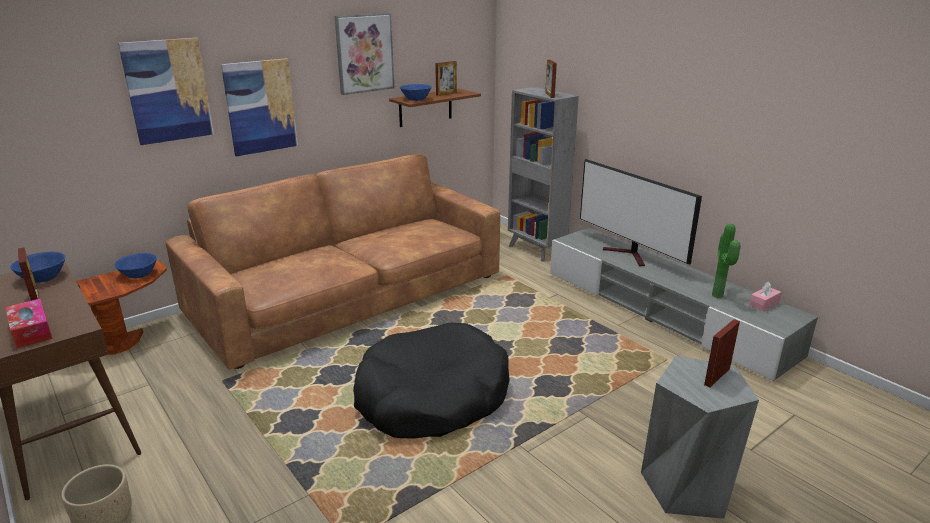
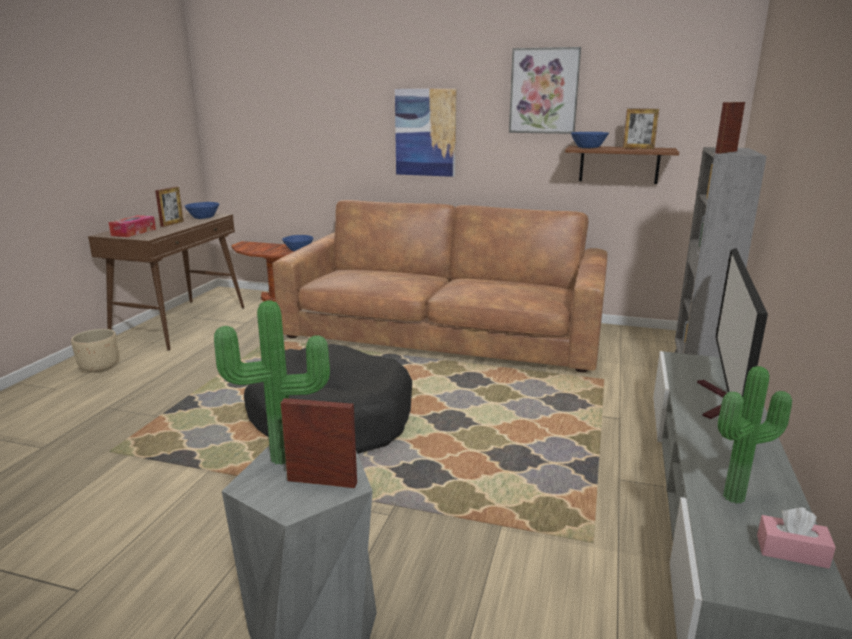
camera: 55 degrees right, 5 degrees down
picture [118,38,214,145] -> none
none -> potted plant [214,300,330,465]

